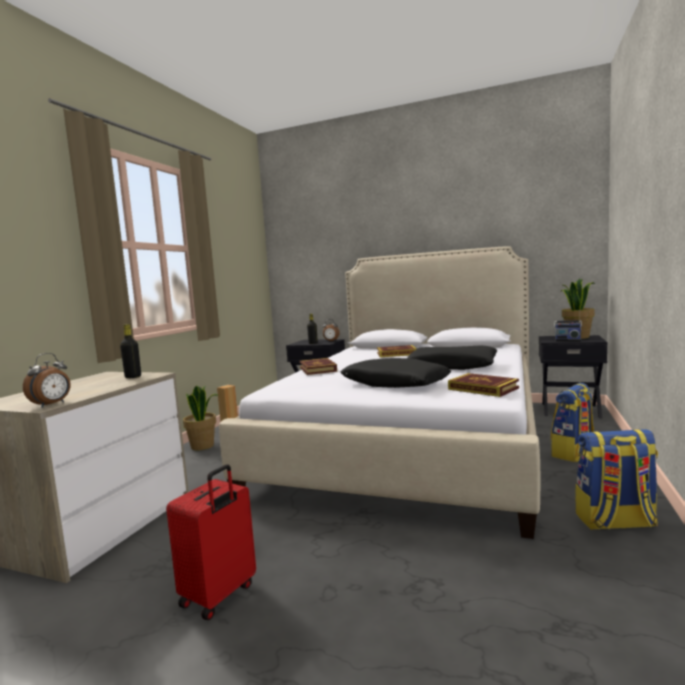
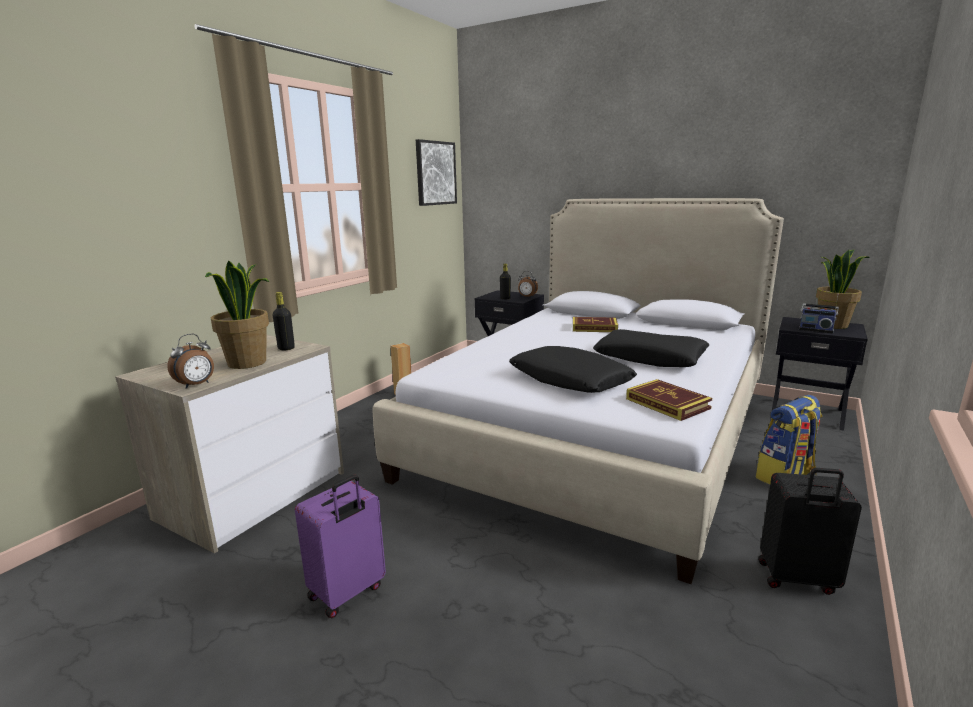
camera: 10 degrees right, 10 degrees up
red suitcase [166,464,256,620] -> purple suitcase [295,475,386,618]
potted plant [183,386,218,450] -> potted plant moved to [205,261,269,369]
book [300,358,337,375] -> none
backpack [576,429,658,530] -> black suitcase [758,468,862,595]
none -> picture [416,139,457,206]

